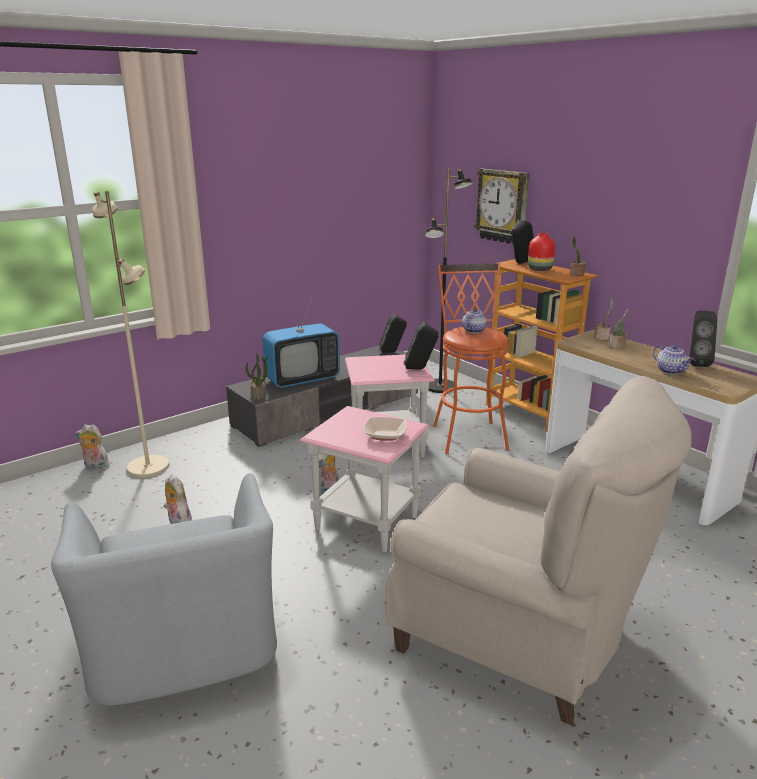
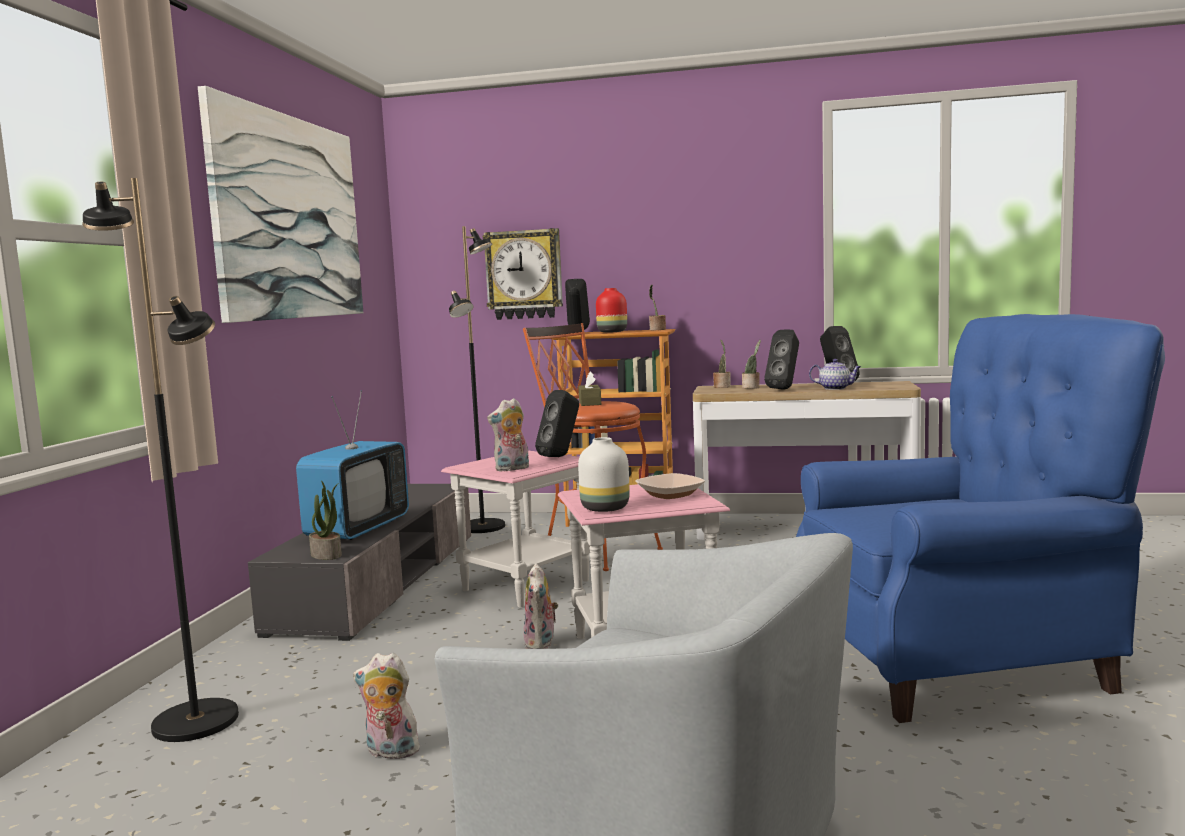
camera: 40 degrees left, 15 degrees down
plush toy [75,424,110,471] -> plush toy moved to [487,398,529,472]
beige floor lamp [92,191,169,478] -> black floor lamp [82,178,239,742]
black speaker [379,314,407,353] -> black speaker moved to [764,330,799,390]
beige armchair [385,376,692,725] -> blue armchair [796,314,1165,723]
teapot [462,308,486,333] -> brown tissue box [578,371,601,406]
none -> picture [198,86,363,323]
none -> white vase [578,437,630,512]

